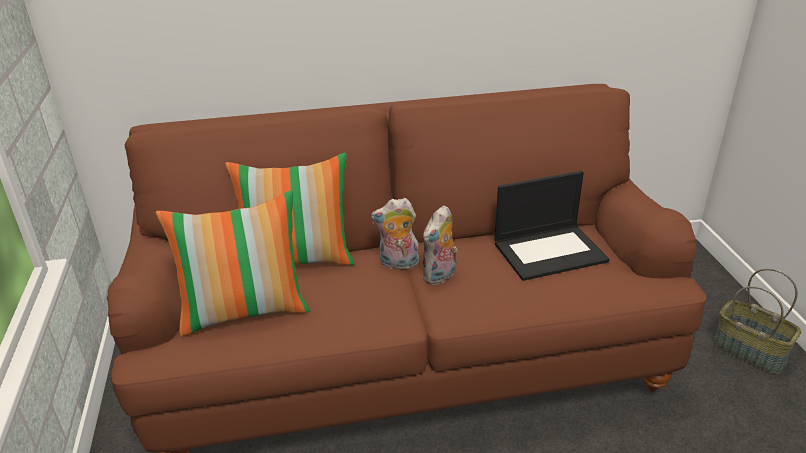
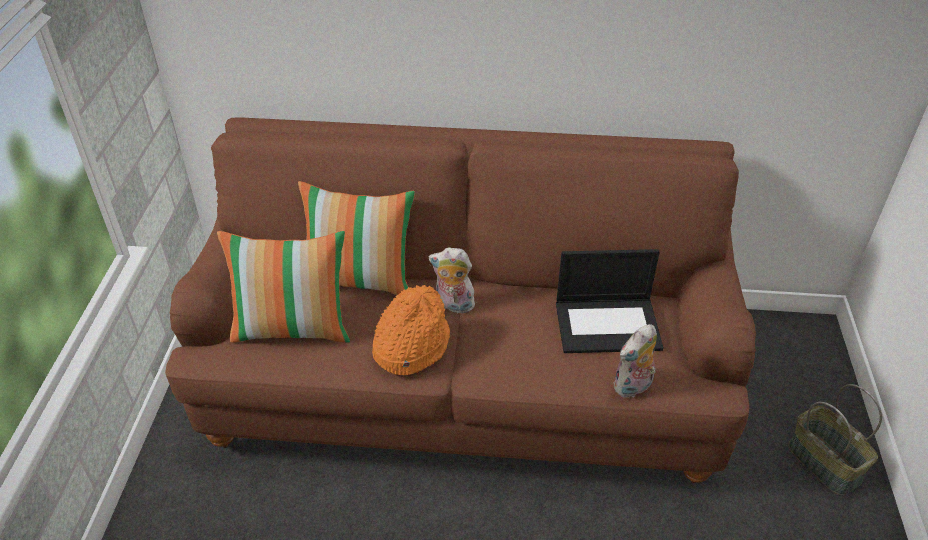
camera: 15 degrees right, 10 degrees up
plush toy [422,205,458,285] -> plush toy moved to [613,324,657,398]
none -> orange hat [372,285,450,375]

